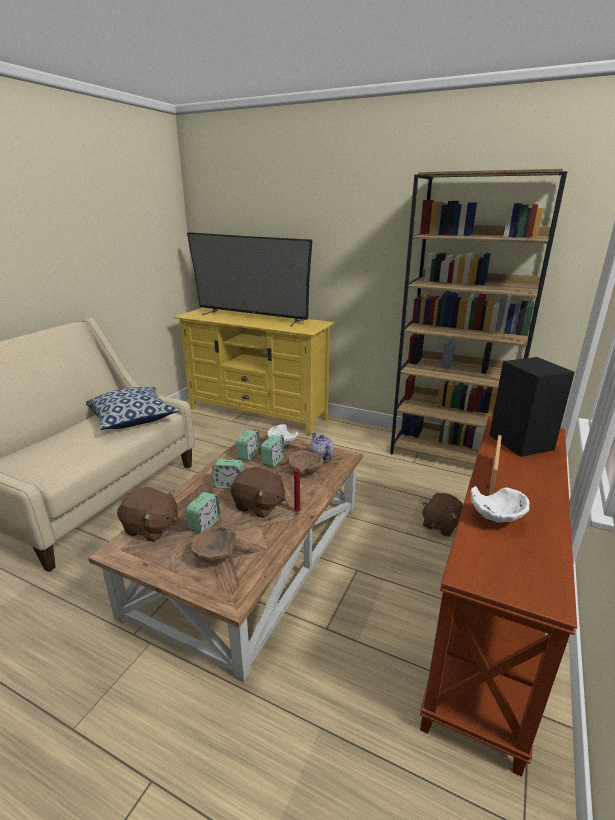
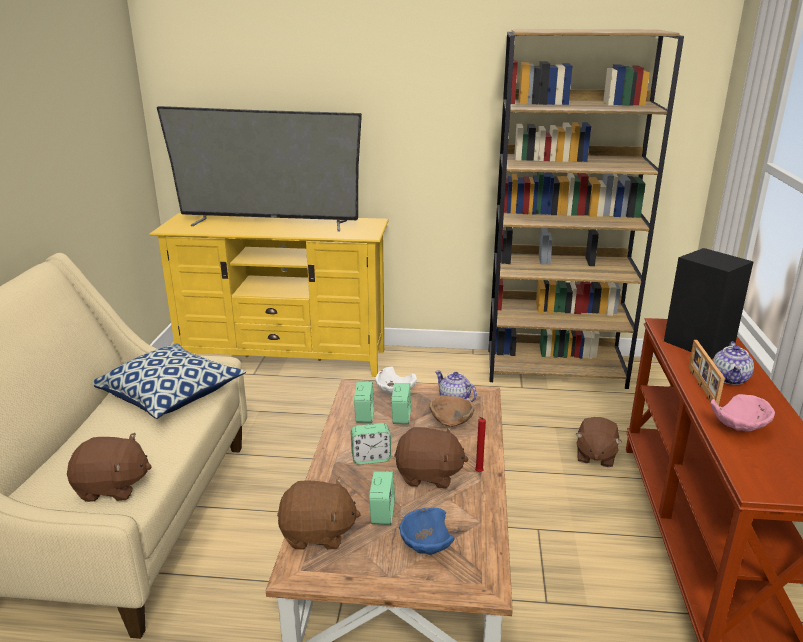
camera: 20 degrees left, 0 degrees up
brown bowl [191,527,236,563] -> blue bowl [399,508,455,555]
white bowl [471,486,529,523] -> pink bowl [711,394,775,432]
none -> brown plush toy [67,433,152,502]
none -> teapot [713,342,754,385]

